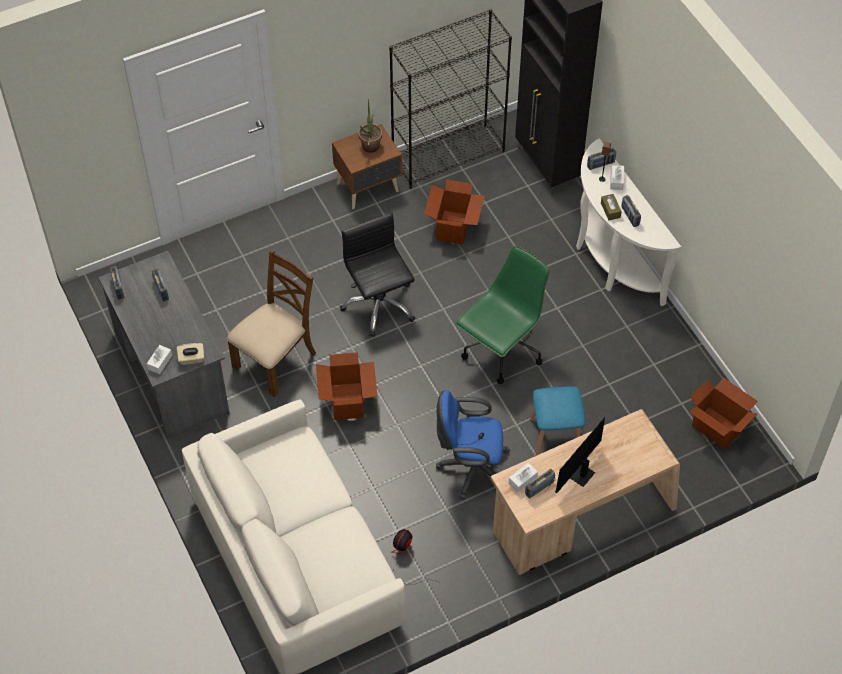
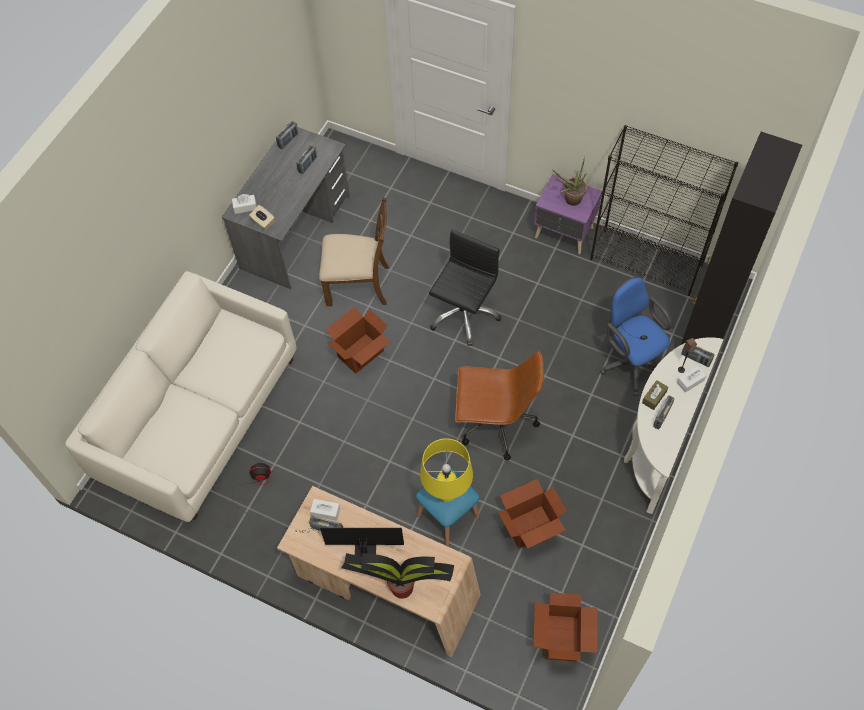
camera: 55 degrees right, 5 degrees up
brown nightstand [332,124,402,209] -> purple nightstand [534,174,602,254]
cardboard box [424,180,485,244] -> cardboard box moved to [498,479,567,548]
blue office chair [436,390,510,500] -> blue office chair moved to [600,277,673,396]
green office chair [455,246,549,384] -> brown office chair [455,351,544,460]
none -> potted plant [342,553,454,599]
none -> yellow table lamp [420,438,473,502]

